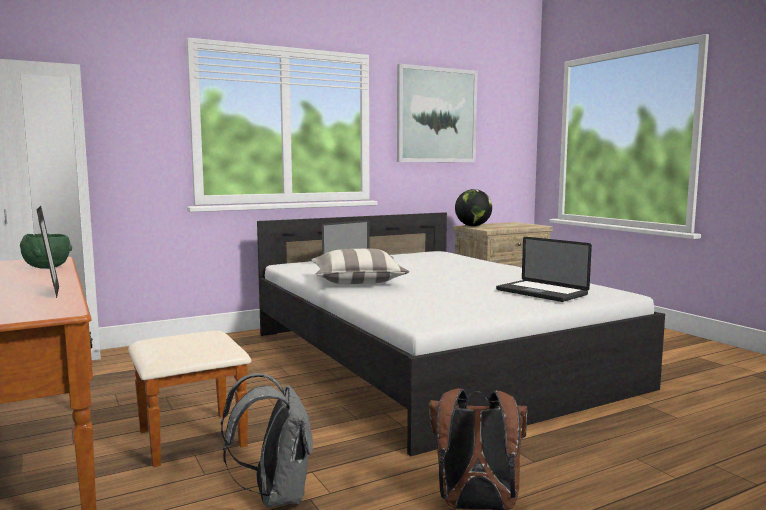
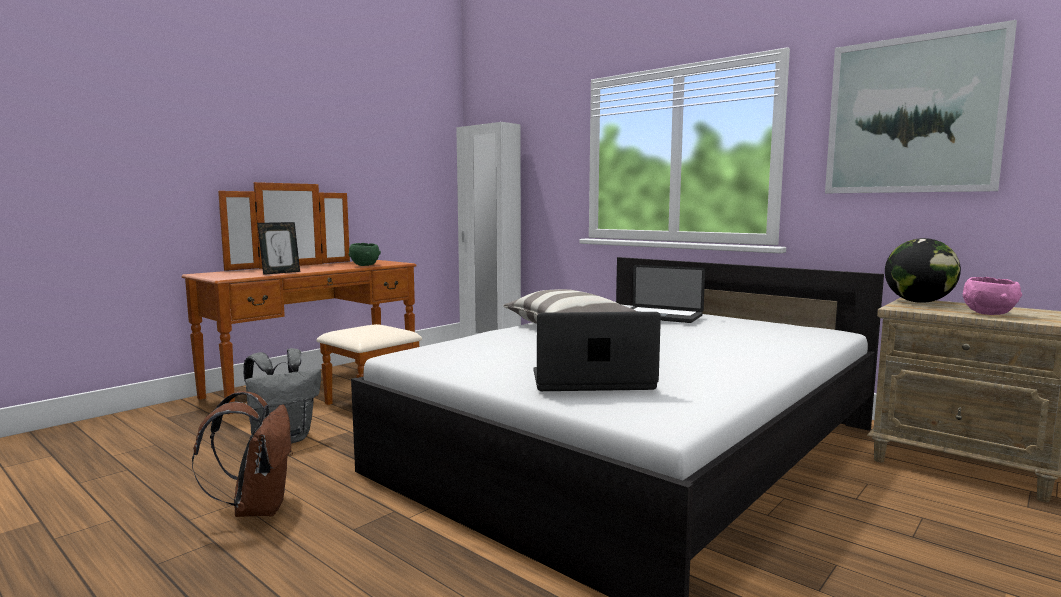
camera: 70 degrees right, 0 degrees up
laptop [496,237,592,302] -> laptop turned 60 degrees clockwise [534,312,661,391]
none -> pink bowl [963,277,1022,315]

